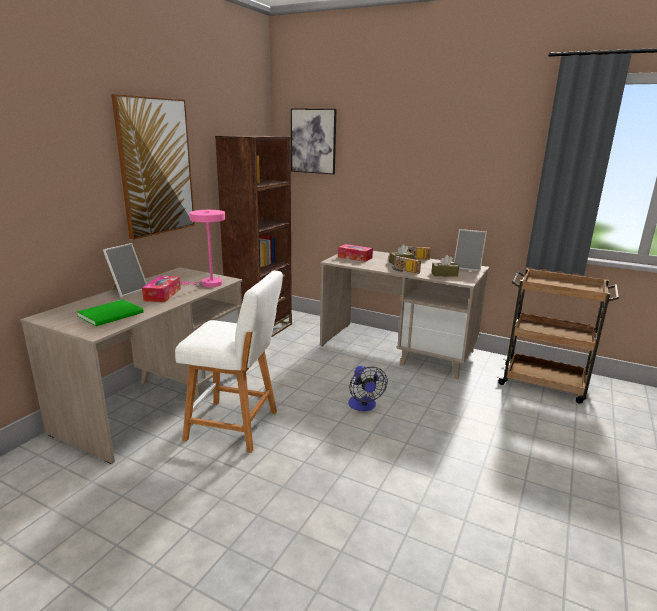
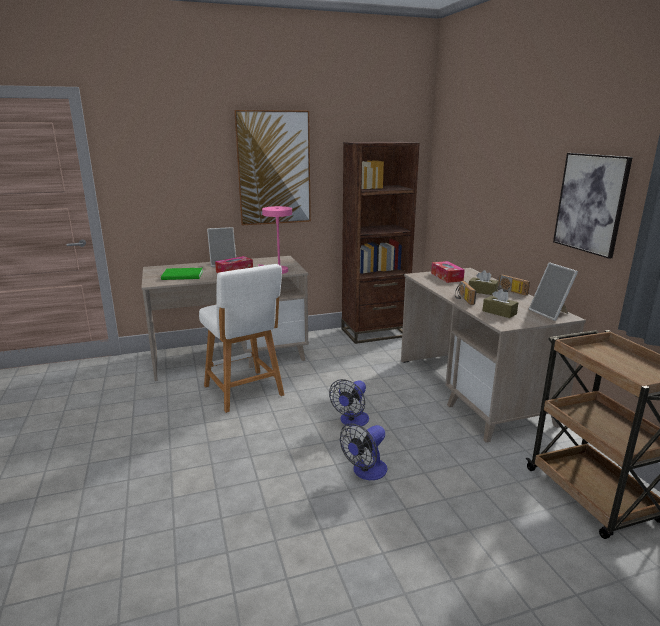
camera: 45 degrees right, 0 degrees up
picture [291,109,336,174] -> picture moved to [553,153,633,259]
none -> fan [340,424,387,480]

